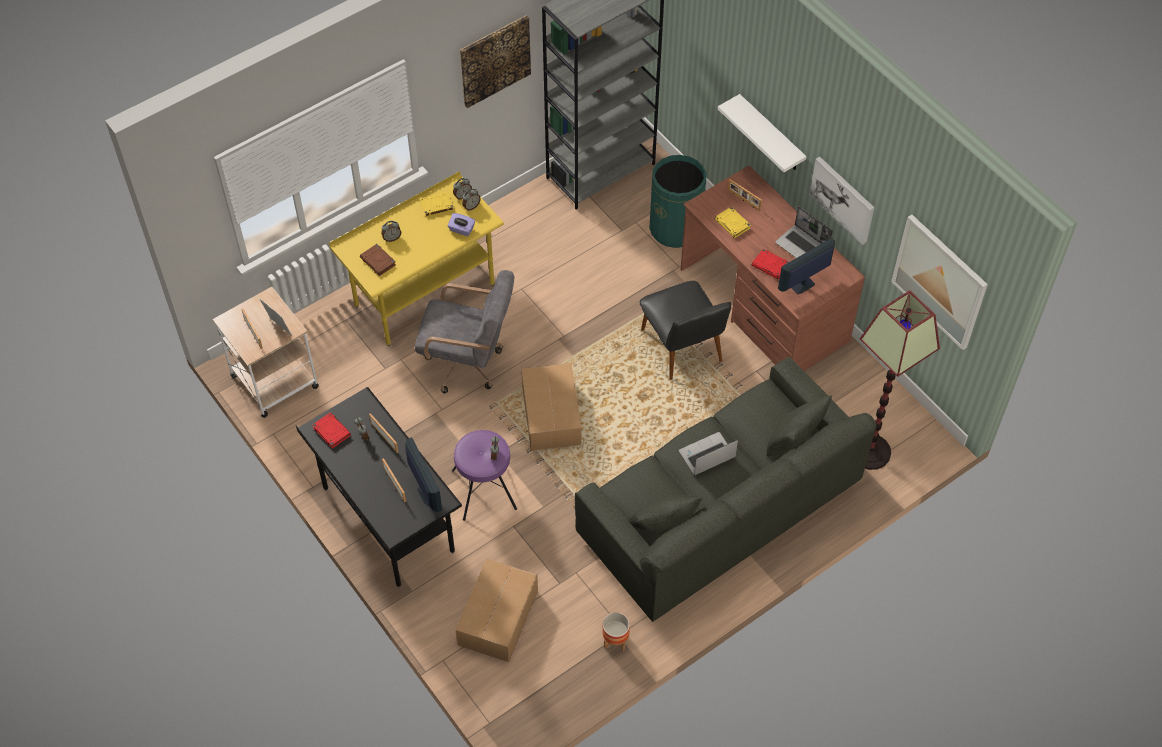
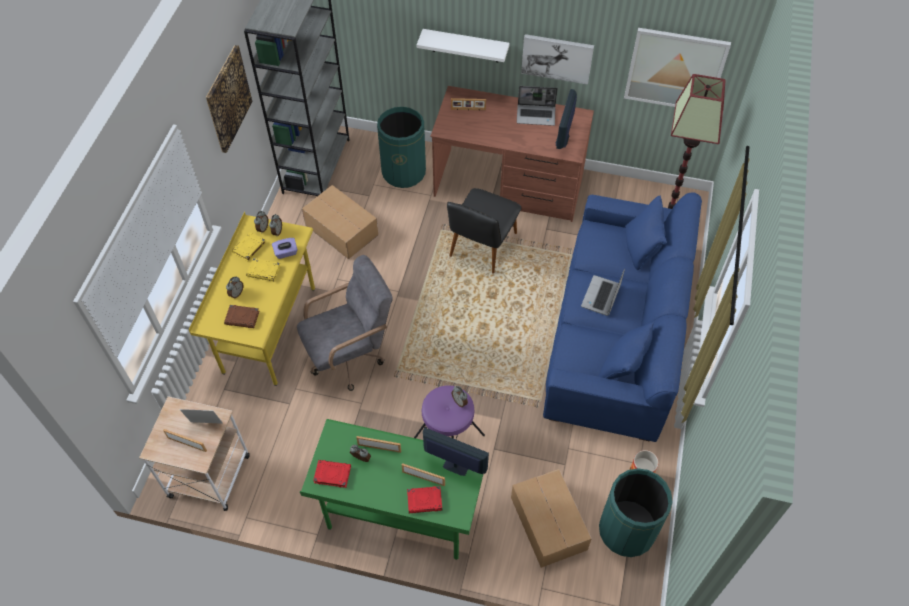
camera: 40 degrees left, 0 degrees up
black desk [296,387,462,587] -> green desk [300,419,483,560]
cardboard box [521,363,581,451] -> cardboard box moved to [302,185,378,259]
grey sofa [575,357,877,622] -> blue sofa [543,192,702,442]
black chair [640,281,731,380] -> black chair turned 90 degrees clockwise [447,188,522,274]
yellow book [715,207,751,238] -> yellow book moved to [246,258,281,282]
red book [752,249,789,279] -> red book moved to [407,486,442,513]
none -> green trash can [599,468,673,557]

